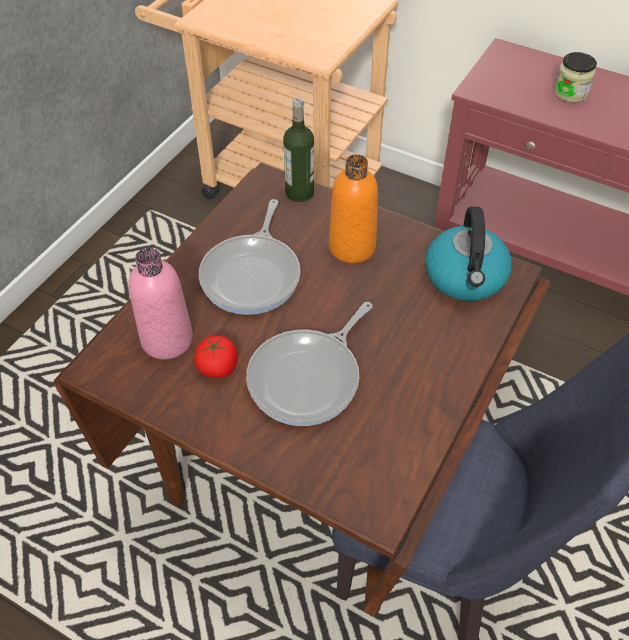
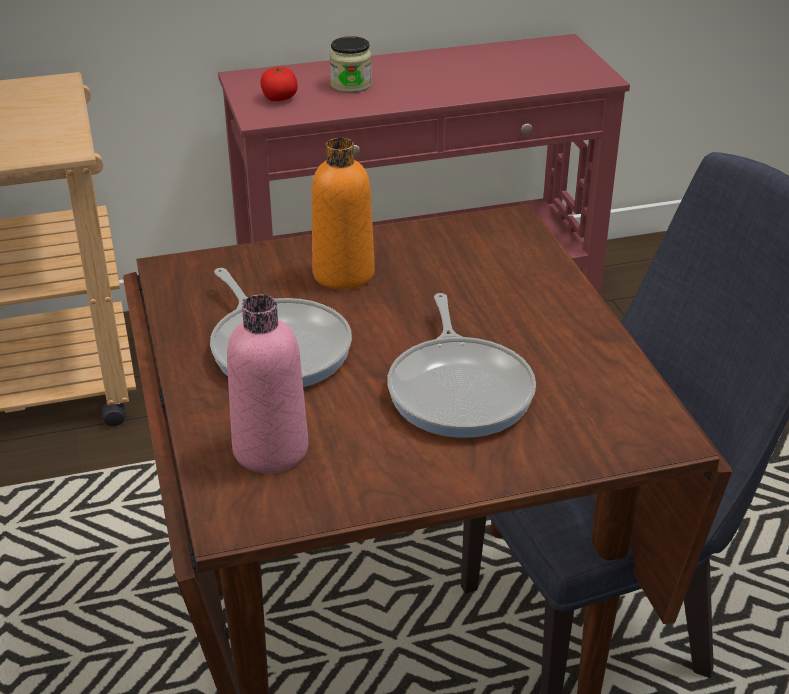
camera: 45 degrees left, 15 degrees down
tomato [194,335,238,378] -> tomato moved to [260,67,298,101]
bottle [283,98,314,202] -> none
kettle [425,207,512,301] -> none

